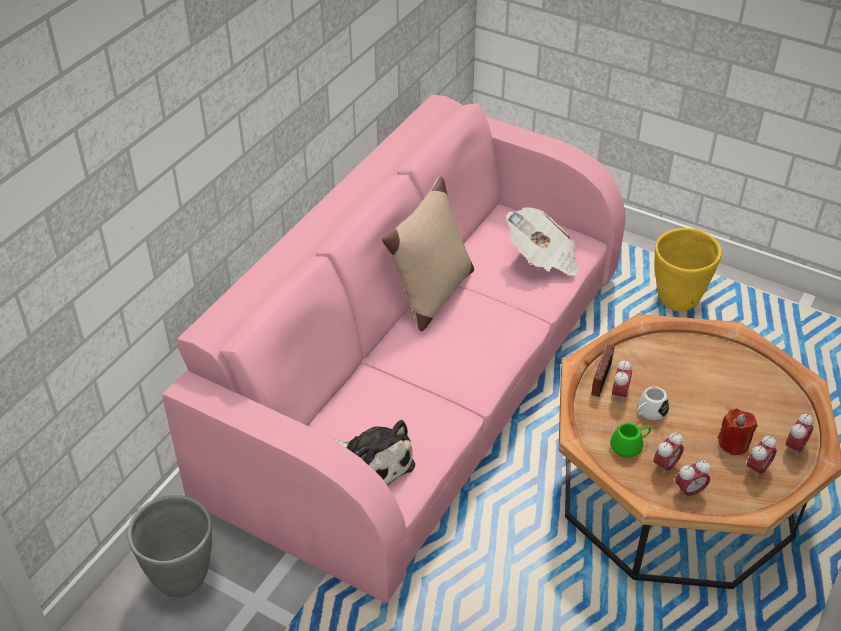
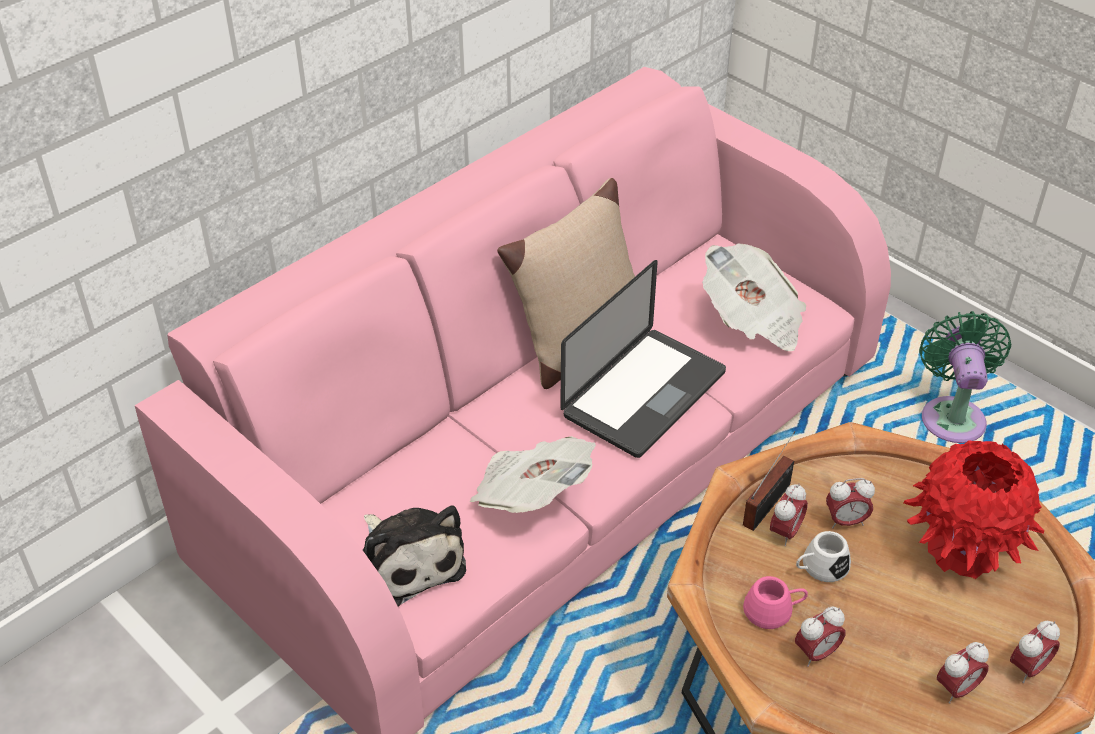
camera: 15 degrees right, 0 degrees up
grey planter [127,495,212,598] -> none
green mug [610,423,651,458] -> pink mug [743,576,808,629]
yellow planter [655,228,722,311] -> green fan [919,311,1011,443]
alarm clock [675,460,710,499] -> alarm clock moved to [826,478,875,529]
red candle [718,409,757,455] -> none
none -> newspaper [469,436,596,513]
none -> laptop [560,260,726,458]
none -> red vase [903,440,1044,579]

